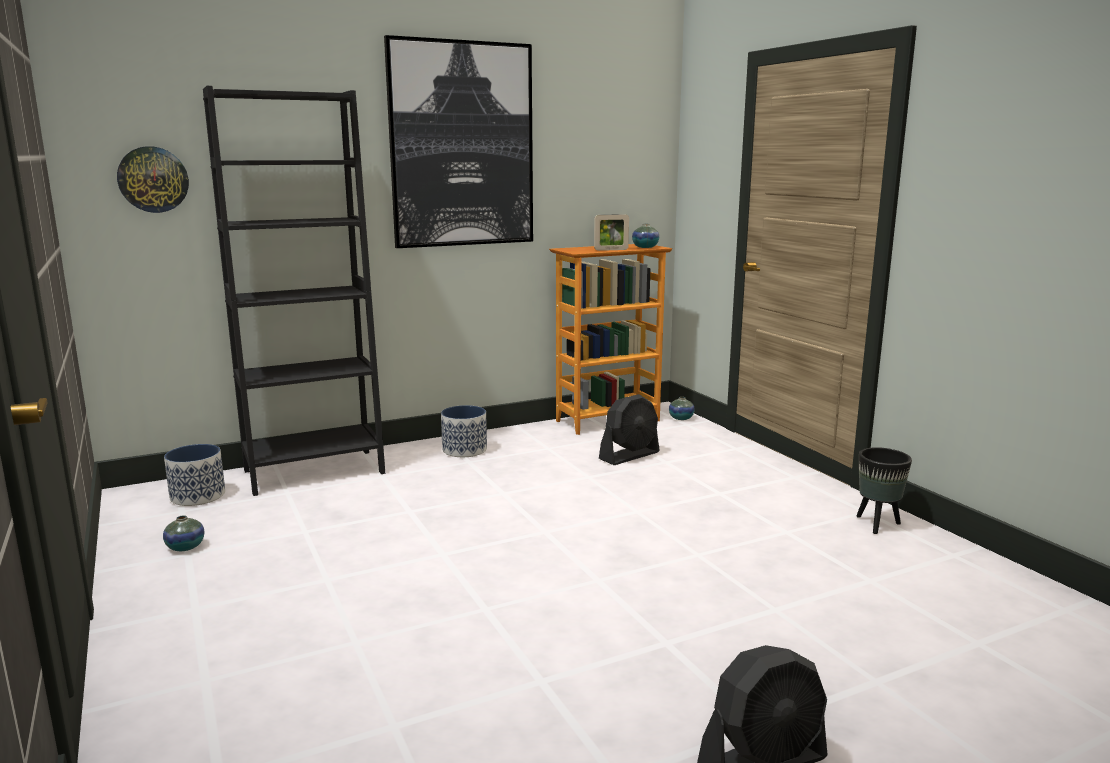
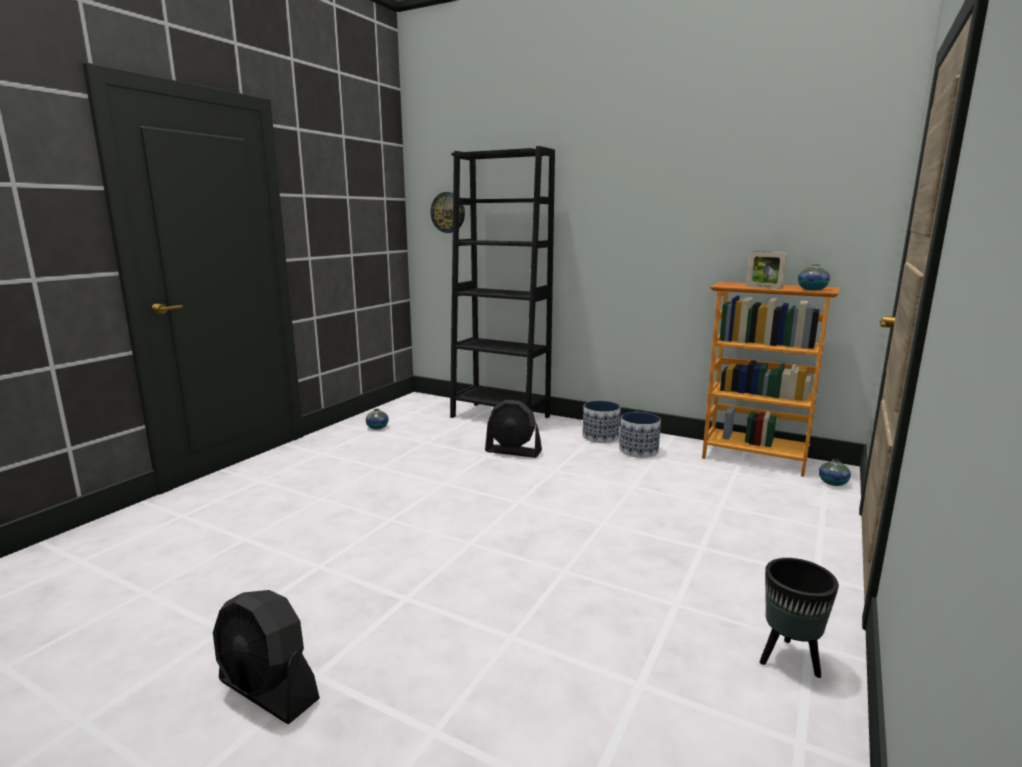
camera: 55 degrees right, 0 degrees up
planter [164,444,225,506] -> planter moved to [619,412,661,458]
picture [384,35,533,248] -> none
black fan [599,394,660,465] -> black fan moved to [485,400,542,458]

